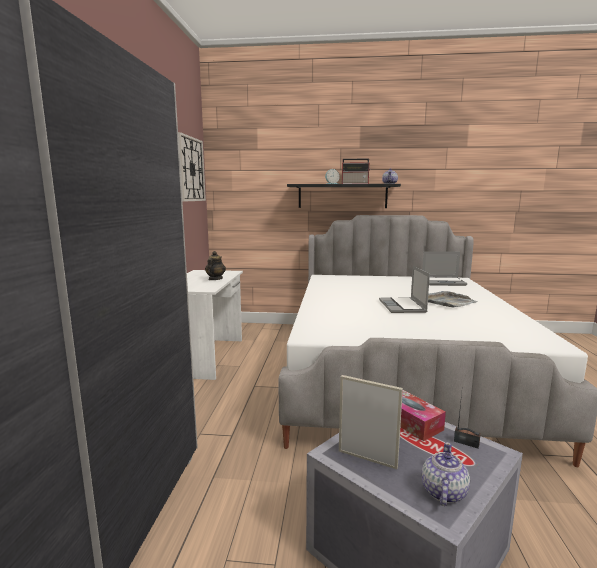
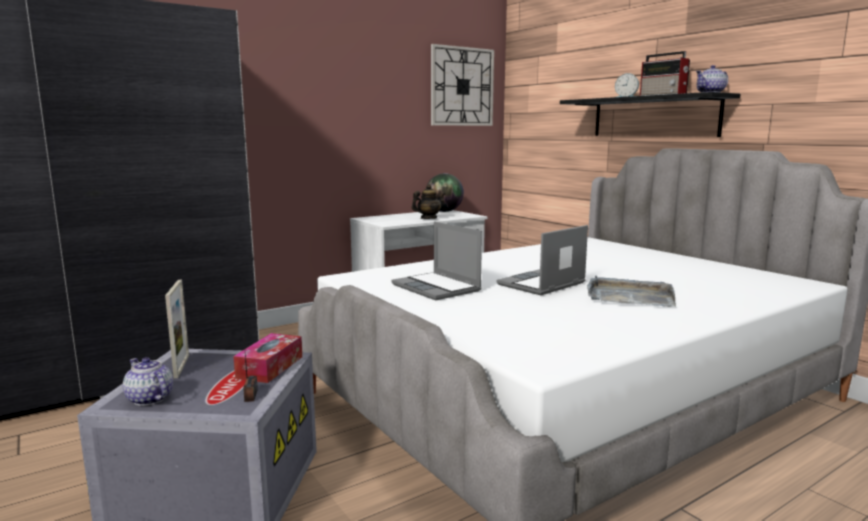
camera: 50 degrees right, 0 degrees up
laptop [422,251,467,286] -> laptop moved to [392,221,482,301]
teapot [422,442,470,506] -> teapot turned 120 degrees counterclockwise [123,357,173,406]
none -> globe [426,173,464,212]

